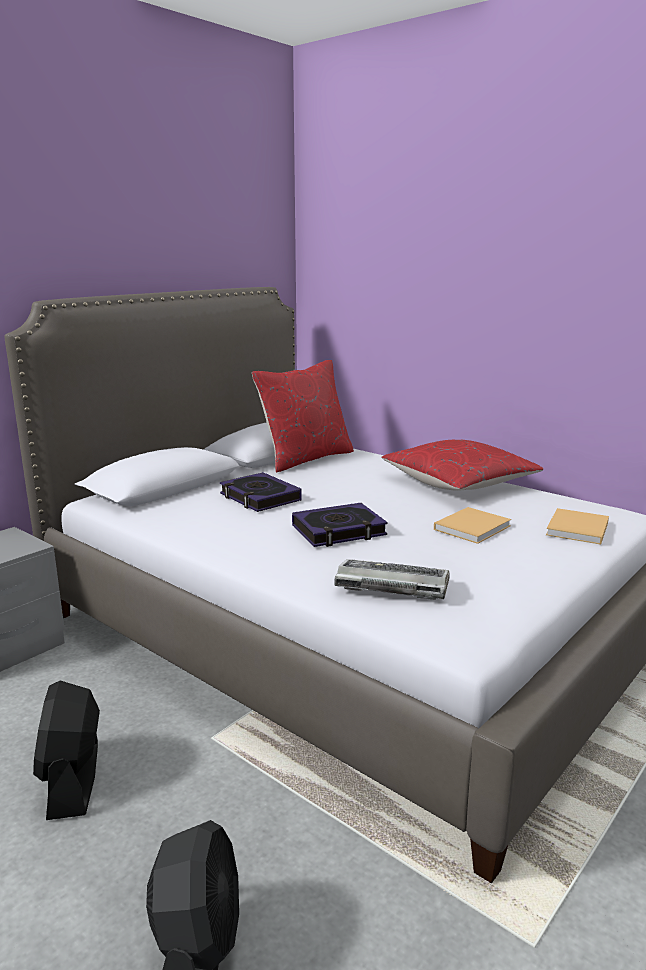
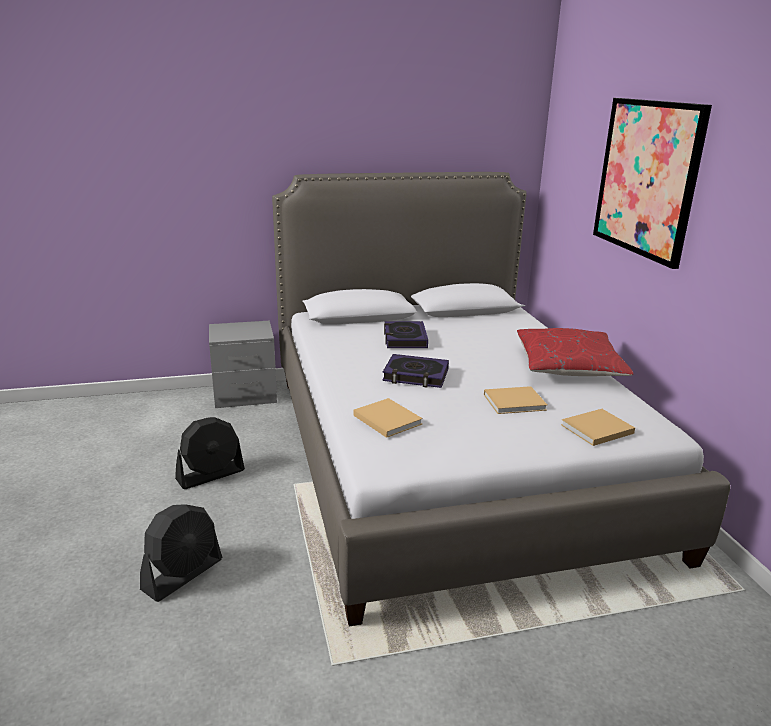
camera: 35 degrees right, 5 degrees up
black fan [33,681,100,820] -> black fan turned 150 degrees counterclockwise [175,417,245,489]
red pillow [252,360,354,473] -> none
keyboard [334,559,450,600] -> beige book [353,398,423,438]
none -> picture [593,98,712,269]

